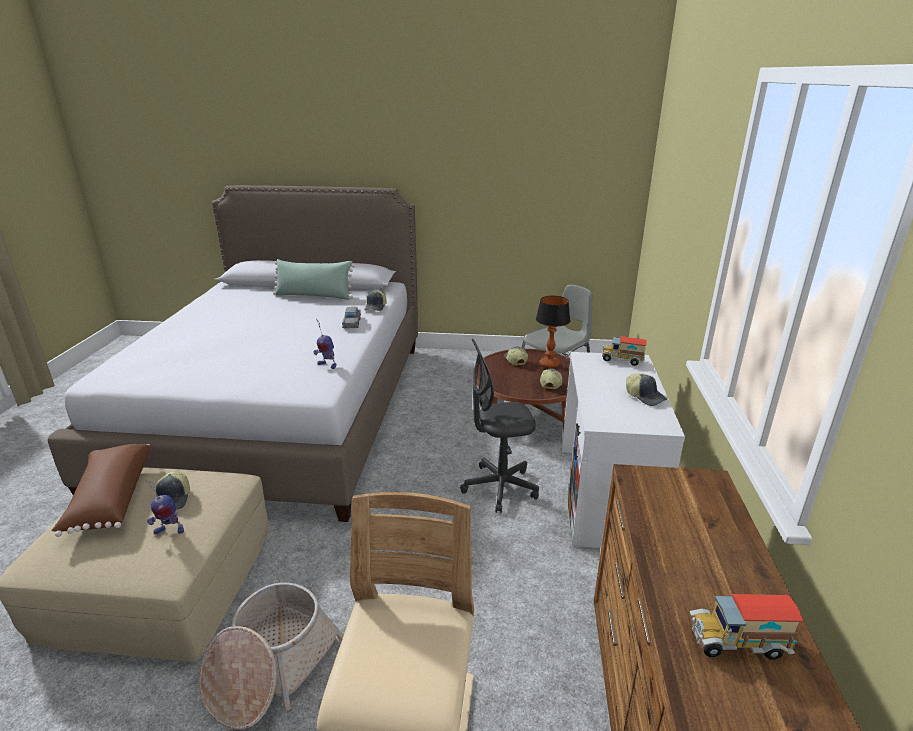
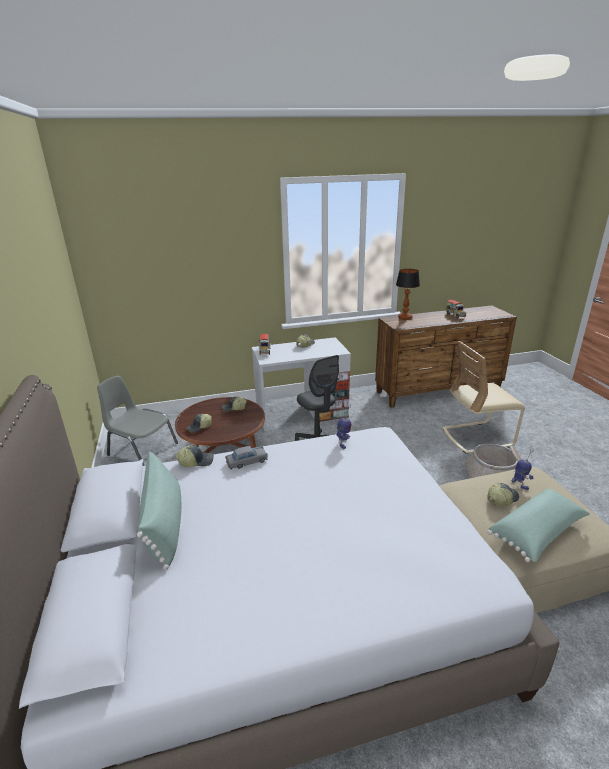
camera: 110 degrees left, 0 degrees up
brown pillow [52,444,151,537] -> green pillow [488,489,590,562]
table lamp [536,296,570,368] -> table lamp moved to [396,269,420,320]

